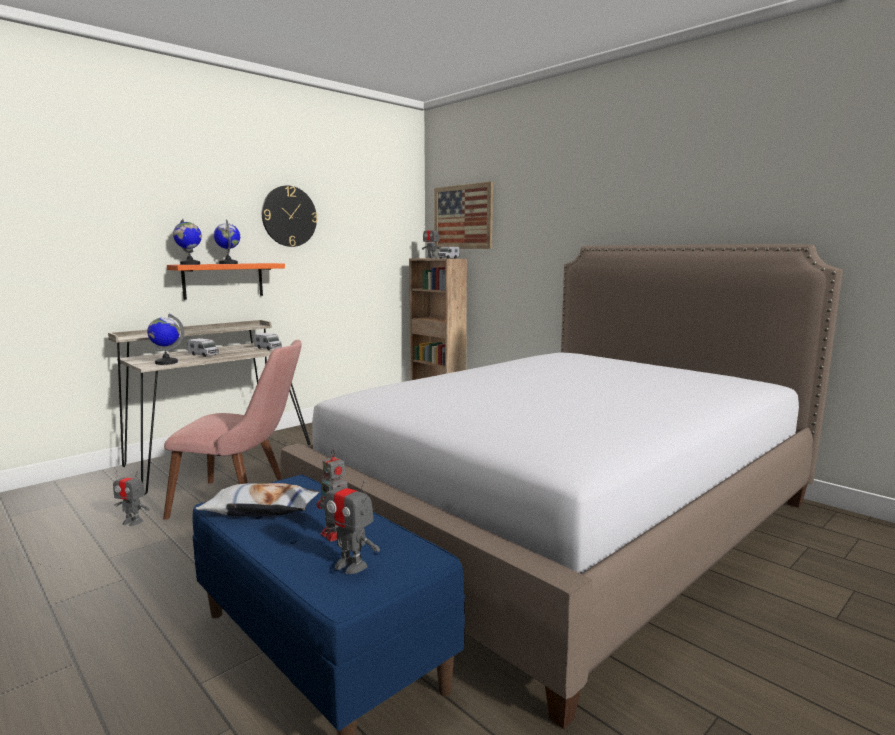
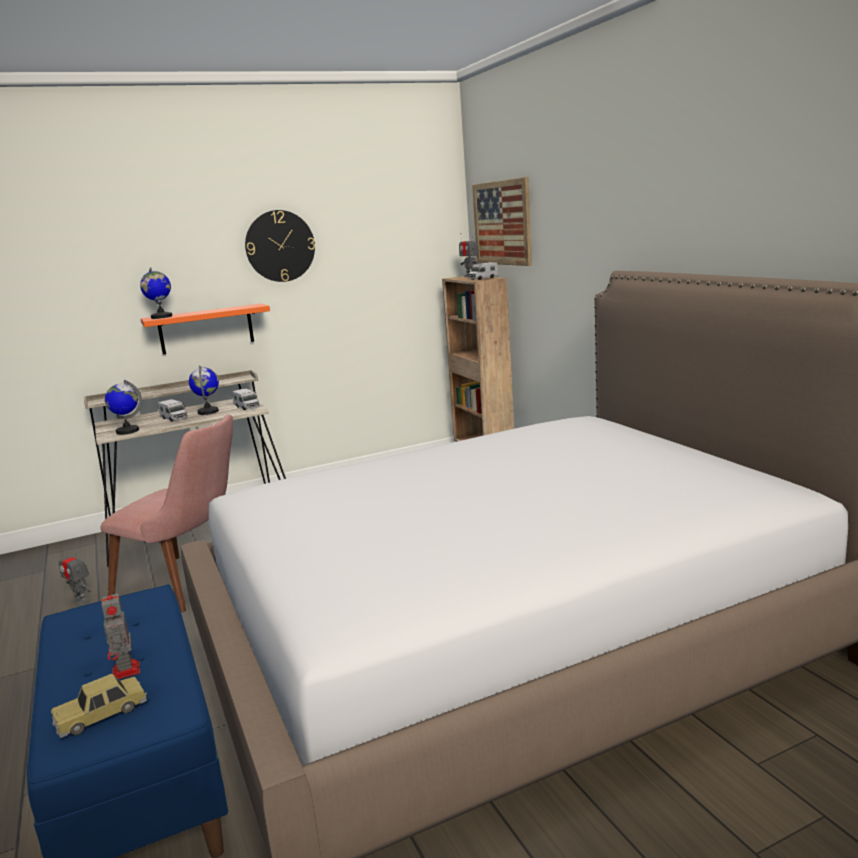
camera: 20 degrees right, 5 degrees up
pillow [195,483,320,517] -> none
globe [214,220,240,264] -> globe moved to [189,365,219,415]
toy robot [325,468,380,574] -> toy car [51,674,147,738]

